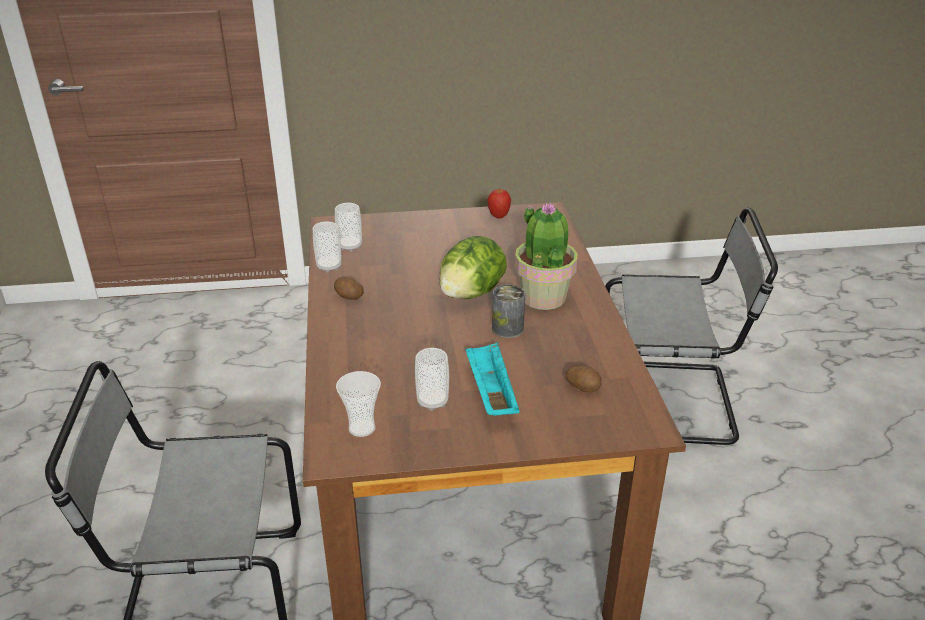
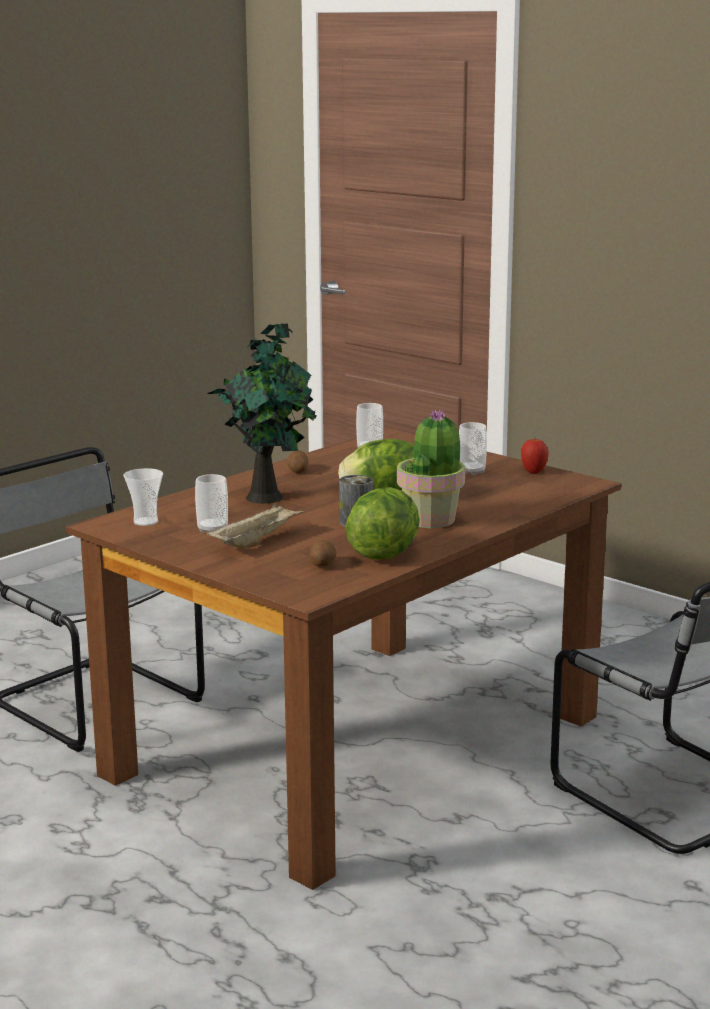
camera: 50 degrees right, 15 degrees down
cup [313,221,341,272] -> cup moved to [459,422,487,475]
turquoise tray [466,342,519,416] -> beige tray [207,503,304,548]
none -> potted plant [207,323,317,504]
none -> lettuce [346,487,420,560]

